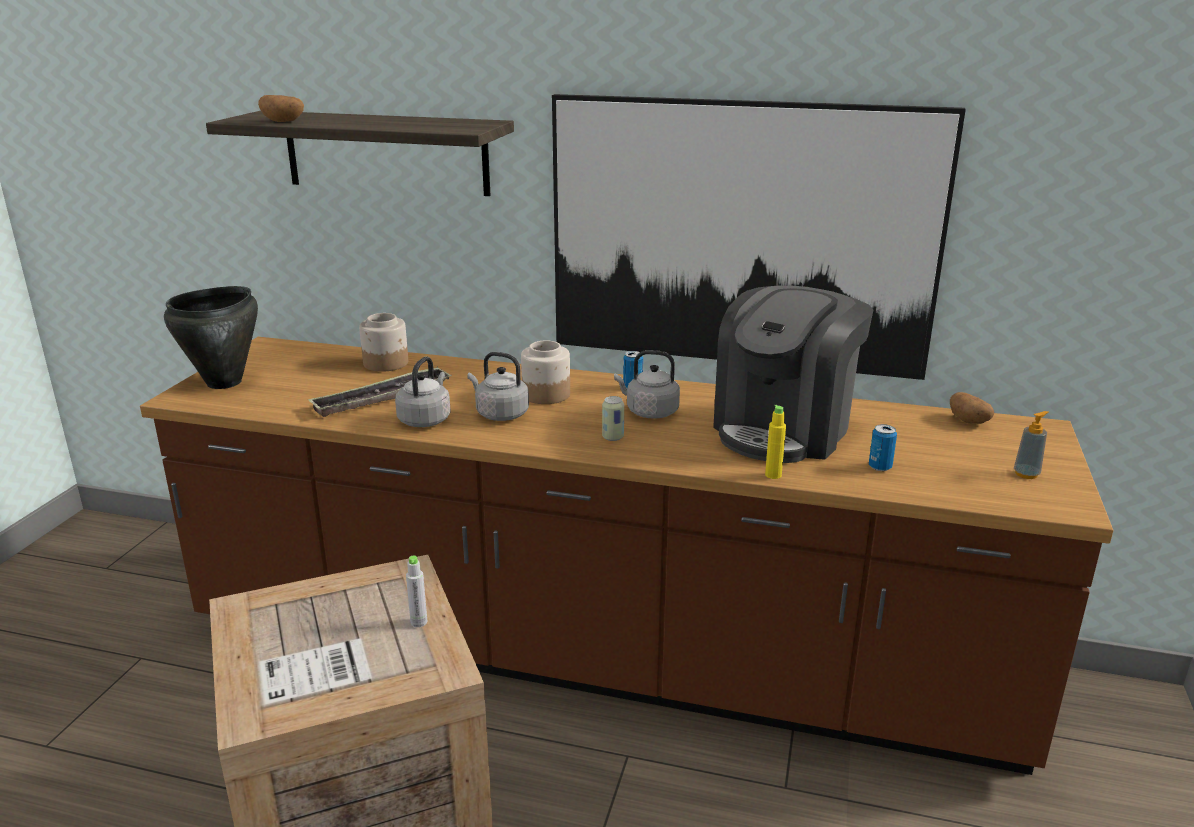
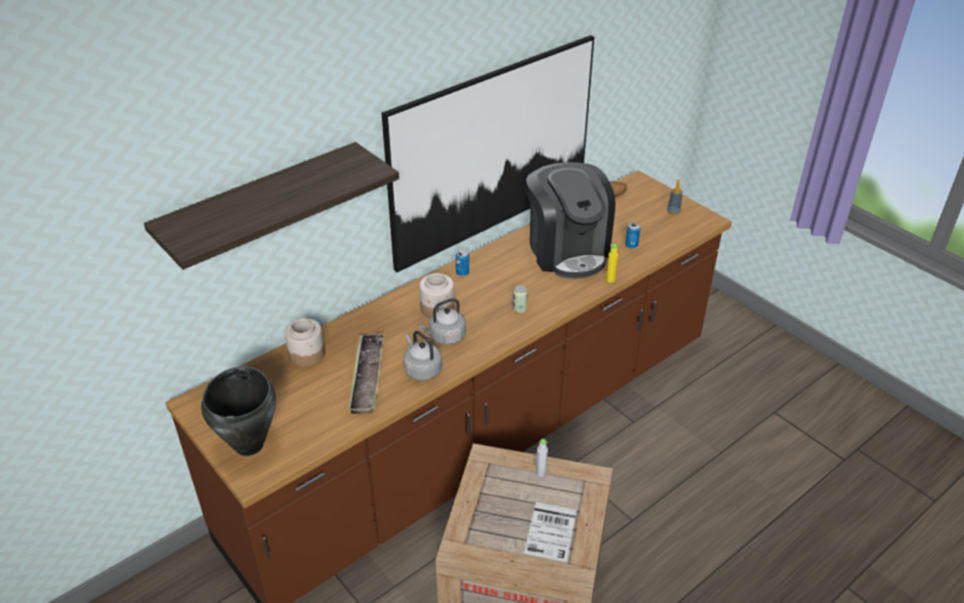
camera: 55 degrees left, 15 degrees up
potato [258,95,304,122] -> none
grey kettle [614,350,680,419] -> none

